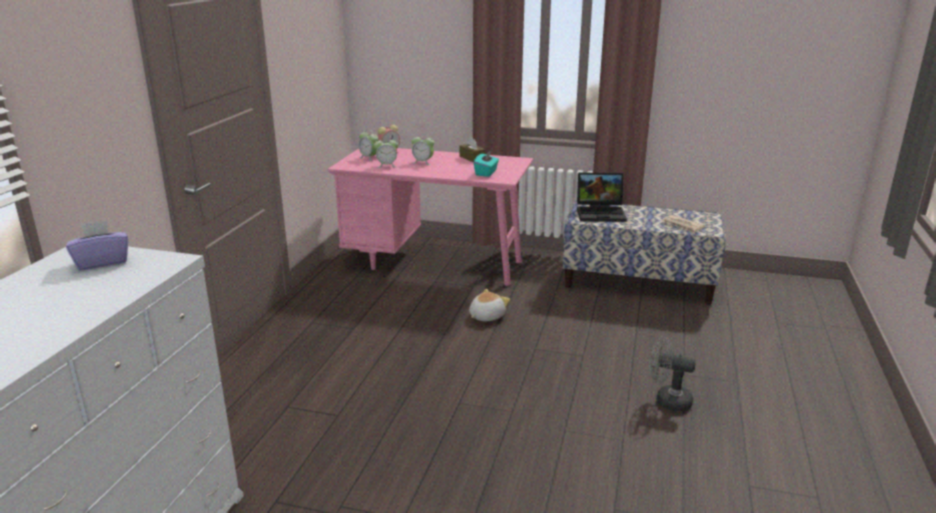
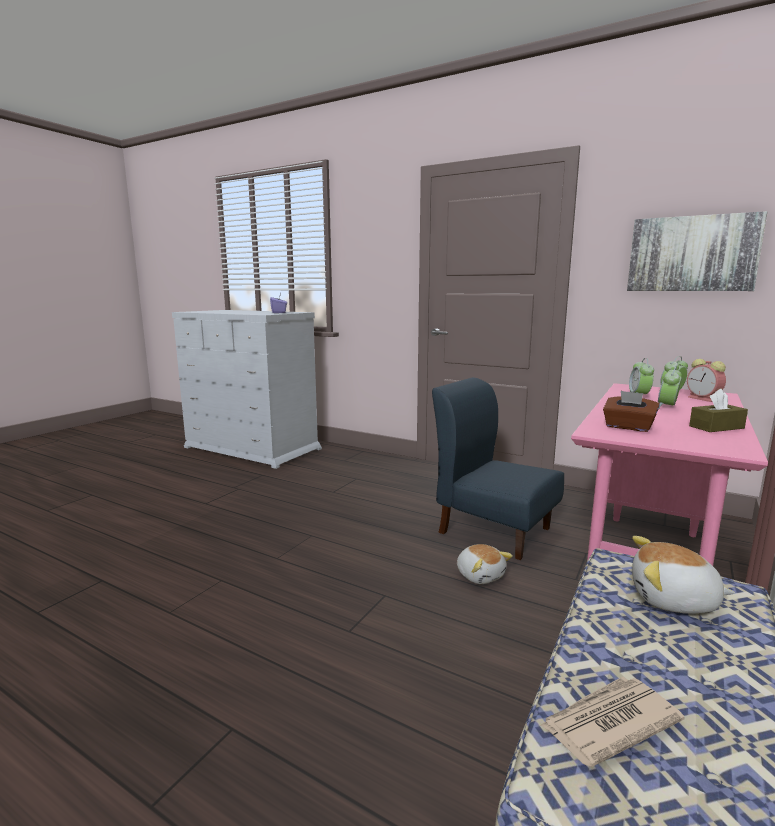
camera: 105 degrees right, 10 degrees down
turquoise tissue box [474,150,499,177] -> brown tissue box [603,391,660,432]
laptop [577,172,627,222] -> plush toy [632,536,735,614]
grey fan [649,337,696,412] -> none
none -> blue chair [432,377,564,560]
none -> picture [627,211,767,291]

